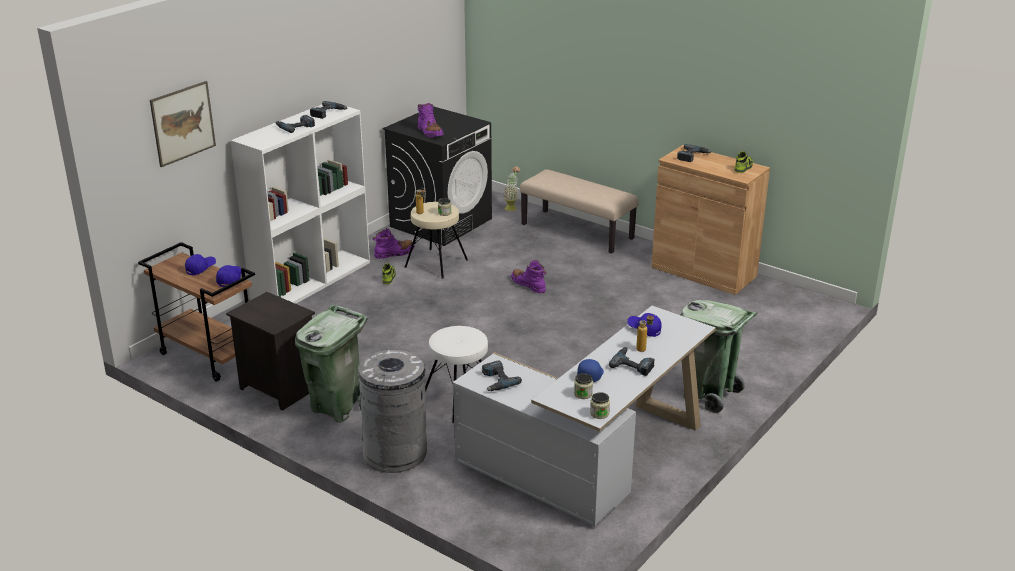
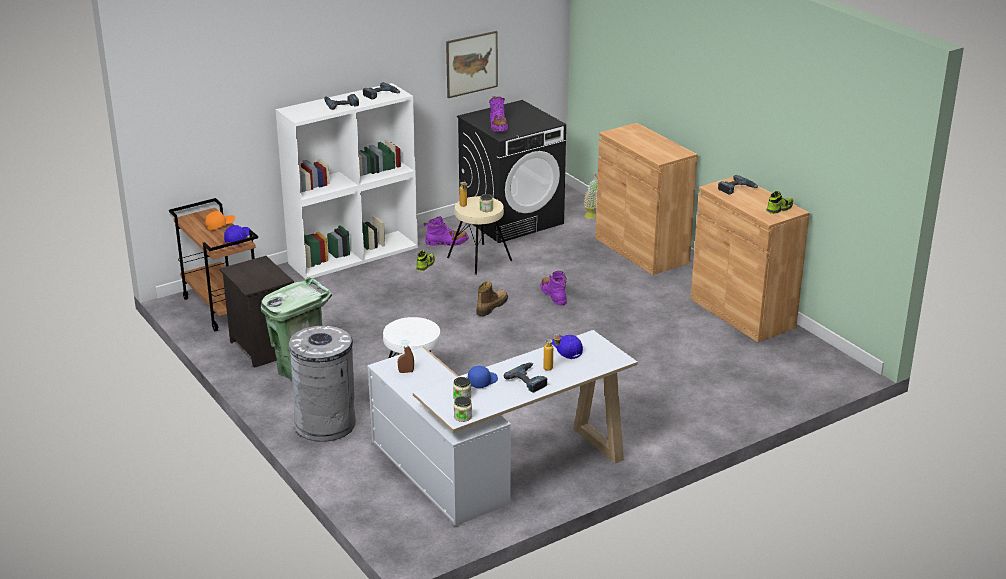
camera: 20 degrees right, 0 degrees up
picture [150,81,216,167] -> picture moved to [446,31,498,98]
blue cap [185,254,216,276] -> orange cap [205,211,235,230]
power drill [482,360,522,391] -> brown spray bottle [398,340,414,373]
beige bench [520,169,639,254] -> brown cabinet [595,123,698,275]
green trash can [681,300,757,414] -> none
none -> boot [476,281,508,316]

